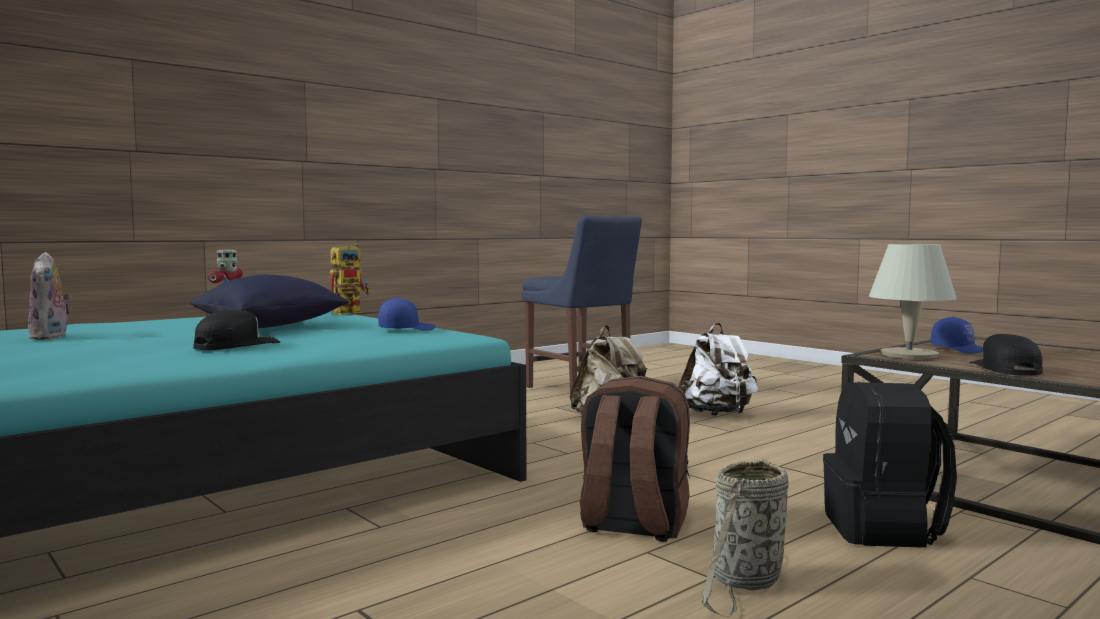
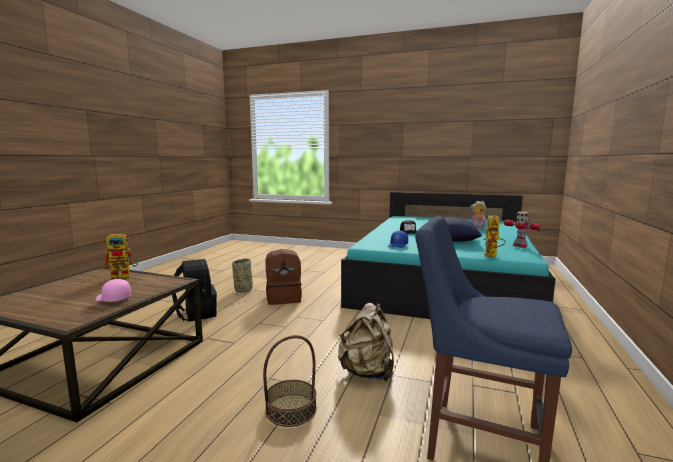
camera: 150 degrees right, 5 degrees up
white backpack [678,323,758,415] -> basket [263,335,316,427]
beige table lamp [869,244,957,359] -> none
blue cap [931,317,983,354] -> pink cap [95,279,131,302]
black cap [969,334,1043,376] -> toy robot [103,232,139,280]

